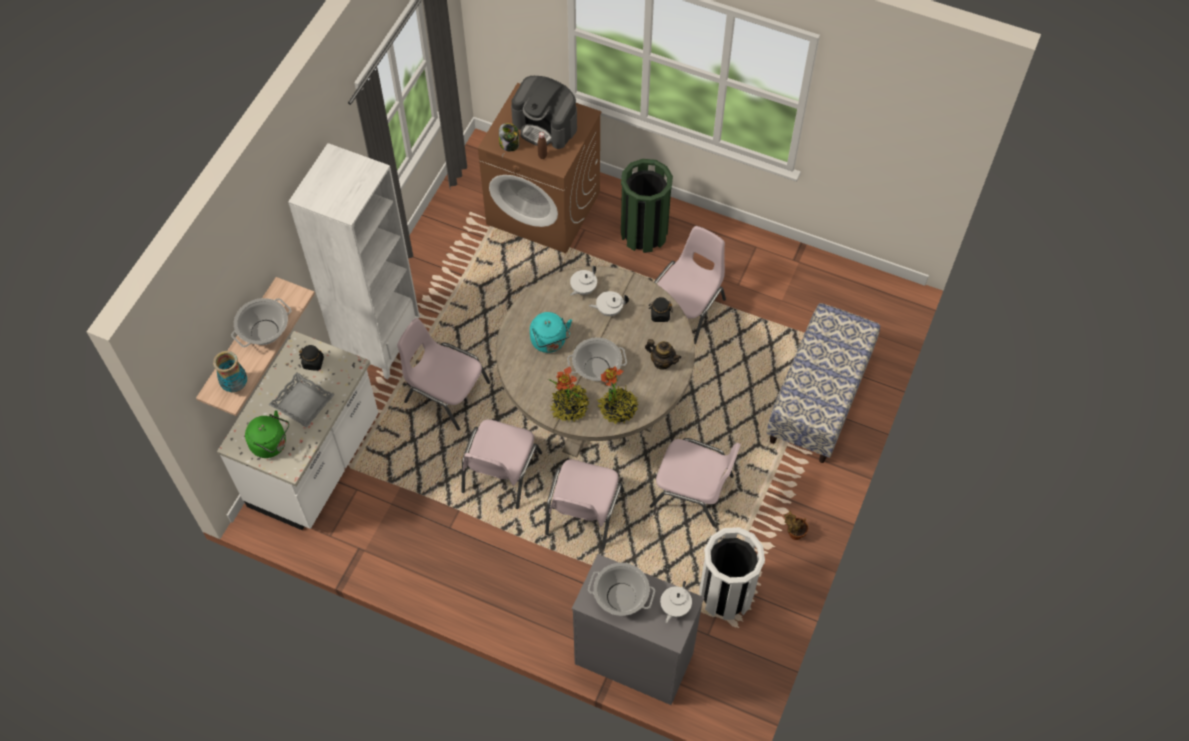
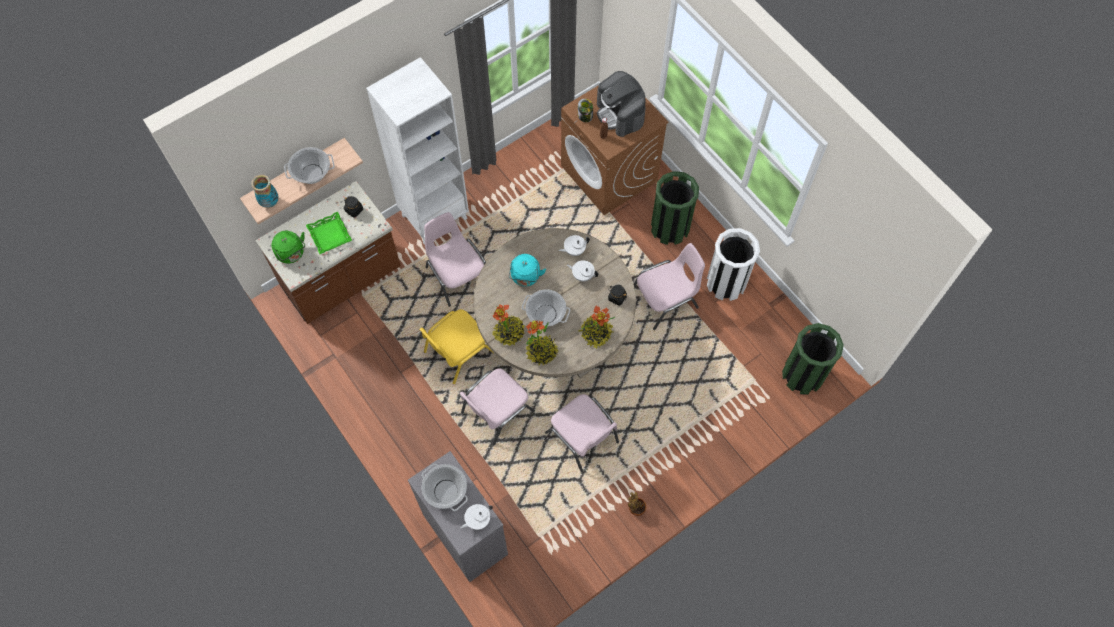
camera: 30 degrees right, 5 degrees up
white counter [217,331,379,530] -> brown counter [255,181,401,324]
grey tray [269,372,334,428] -> green tray [306,212,352,254]
pink chair [461,419,542,509] -> yellow chair [419,309,495,384]
teapot [645,339,681,370] -> potted plant [579,306,615,348]
white trash can [699,527,765,620] -> white trash can moved to [707,228,760,301]
bench [766,303,880,463] -> none
none -> green trash can [782,323,844,395]

